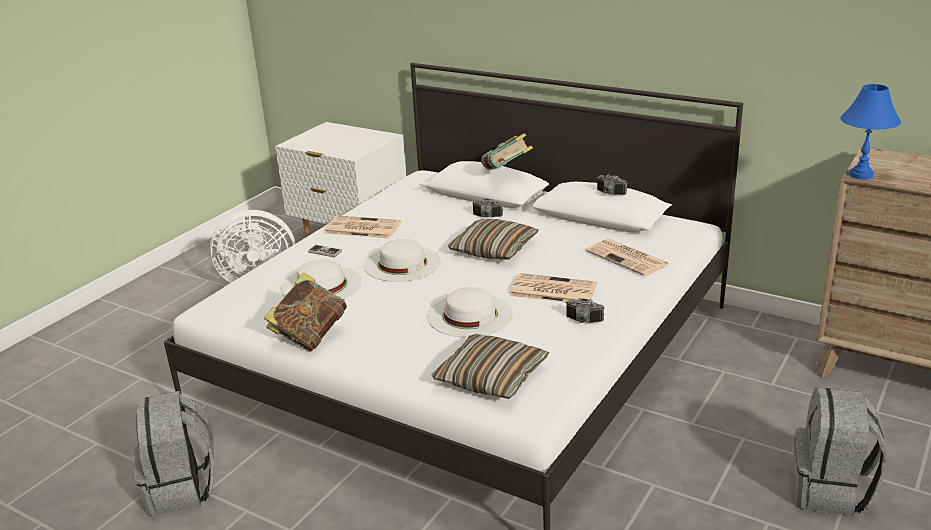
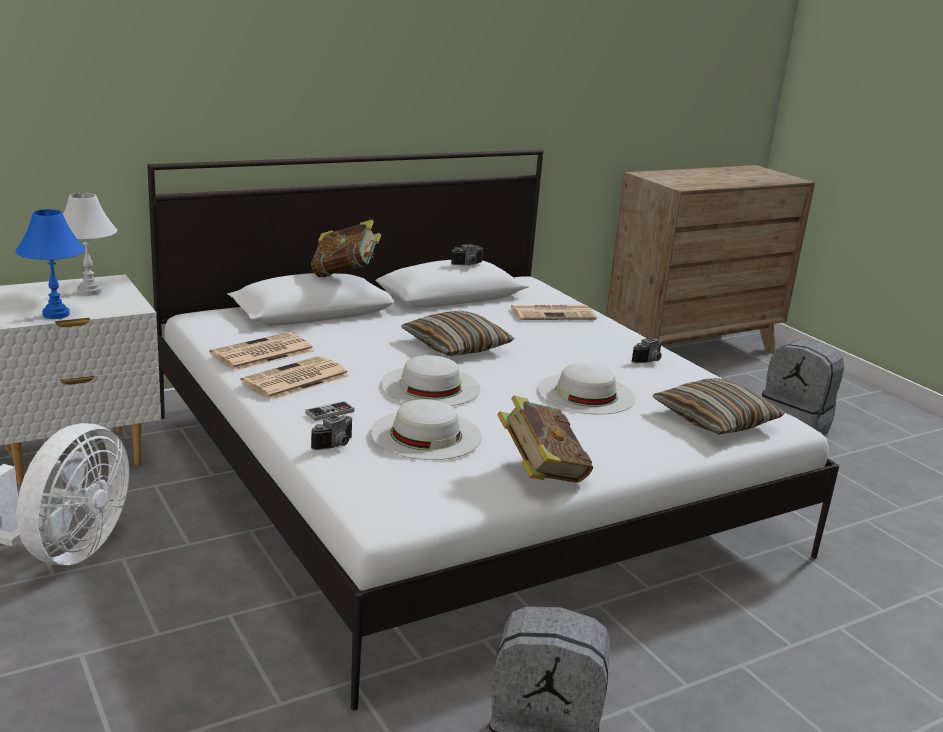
camera: 65 degrees left, 5 degrees down
camera [472,199,503,218] -> camera moved to [311,415,352,450]
newspaper [509,273,597,303] -> newspaper moved to [209,332,314,371]
blue table lamp [840,84,901,180] -> blue table lamp moved to [15,209,85,319]
none -> white table lamp [63,193,117,296]

